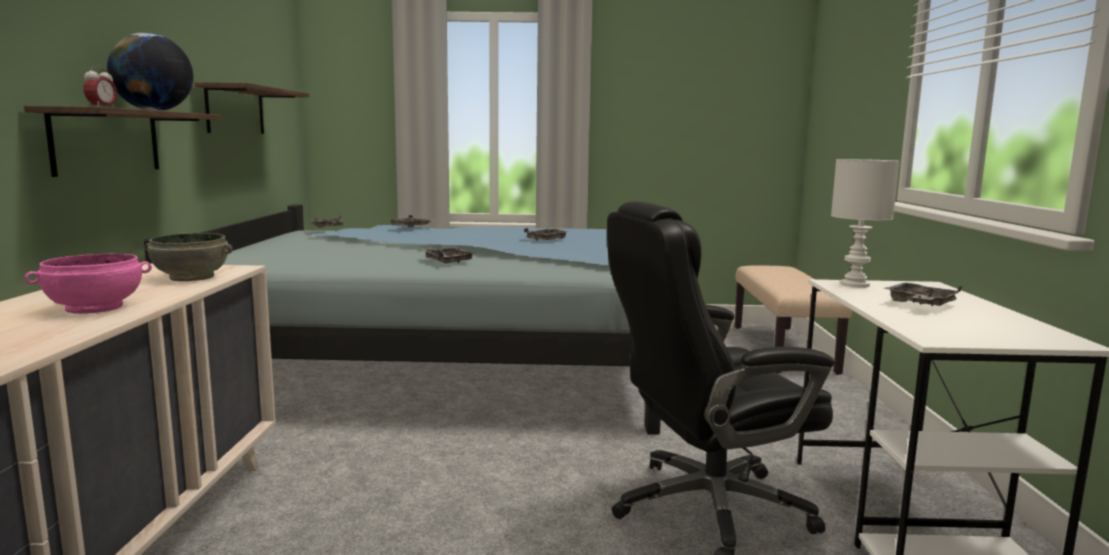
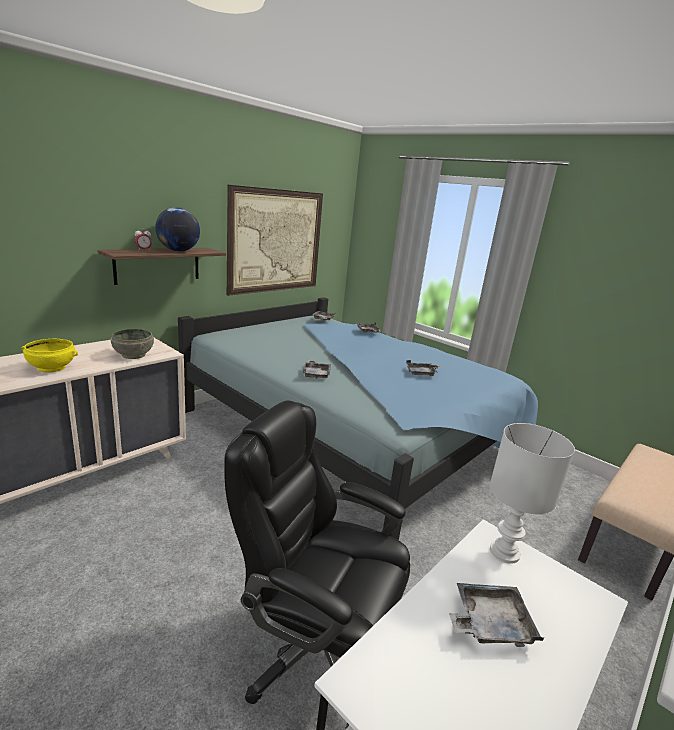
camera: 40 degrees right, 10 degrees up
pink bowl [24,254,152,314] -> yellow bowl [22,339,78,372]
shelf [194,82,309,134] -> picture [227,185,323,296]

